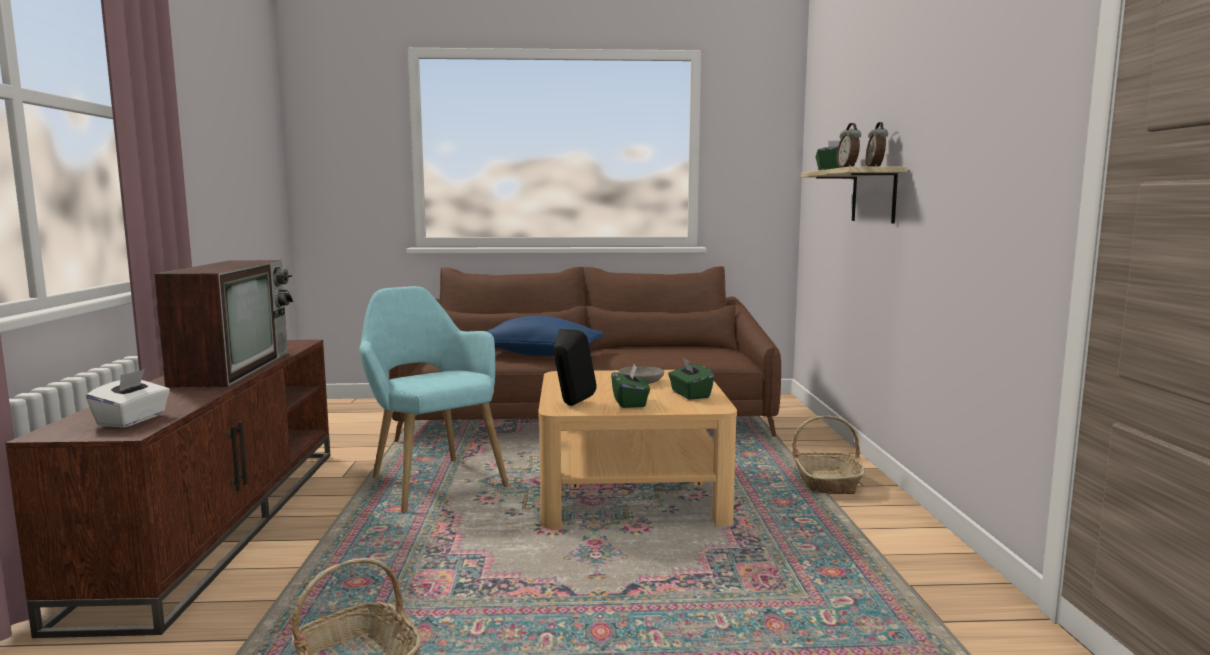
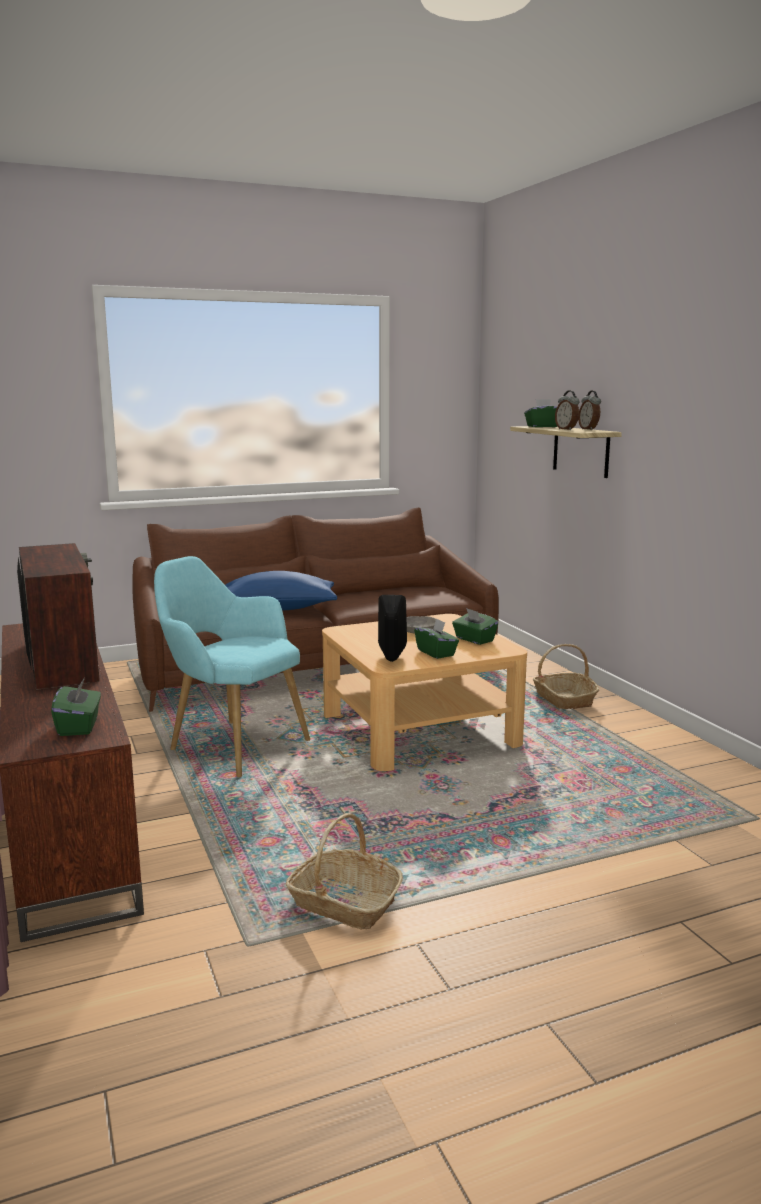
camera: 20 degrees left, 5 degrees up
white tissue box [86,369,170,427] -> green tissue box [51,678,101,736]

